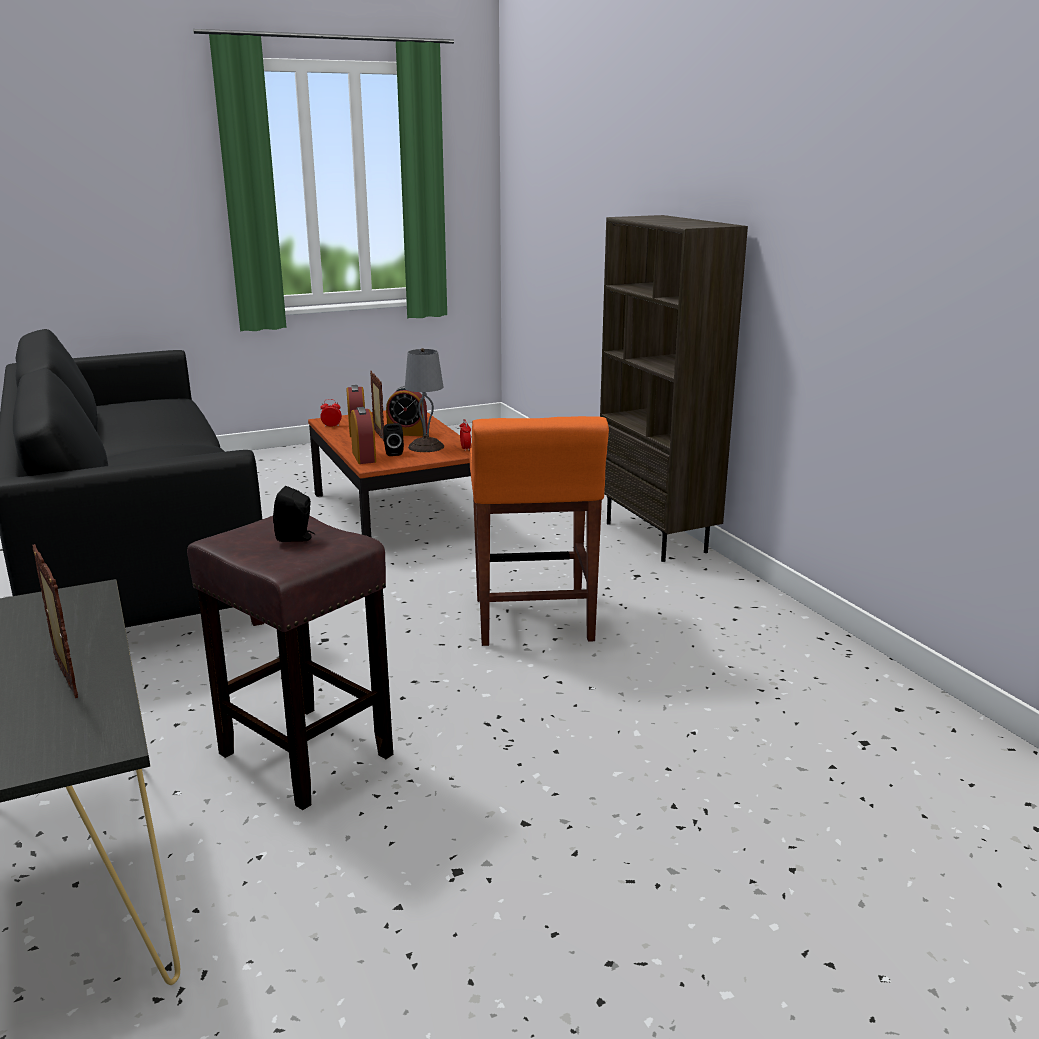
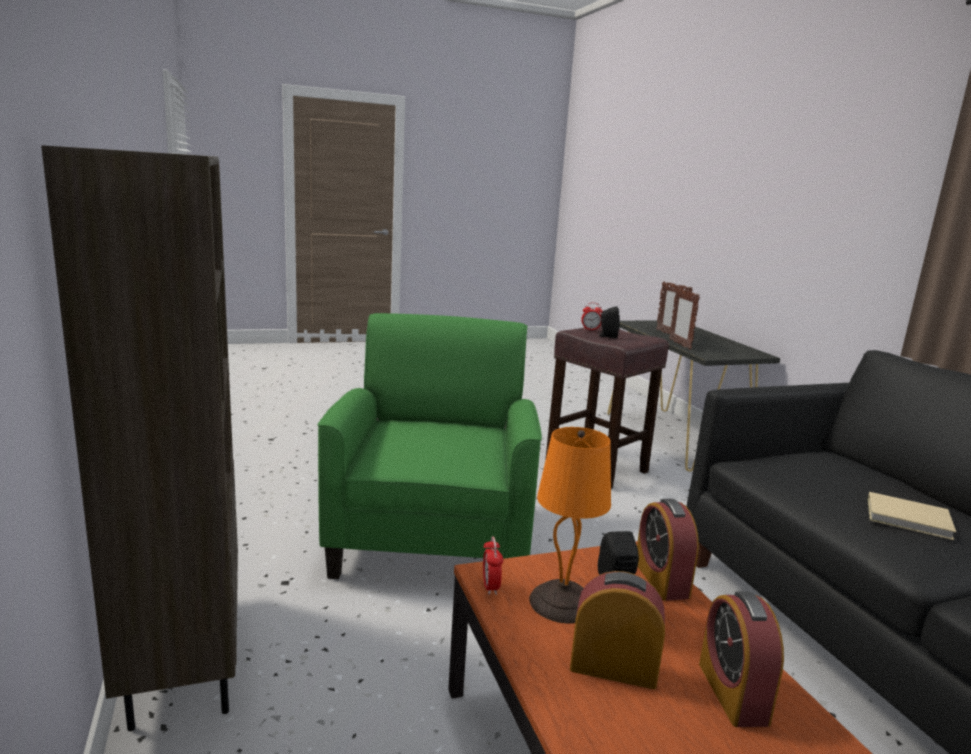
camera: 175 degrees left, 5 degrees down
alarm clock [320,399,342,427] -> alarm clock moved to [581,303,602,331]
picture frame [370,371,384,441] -> picture frame moved to [669,288,700,350]
grey table lamp [405,348,444,452] -> orange table lamp [529,427,611,623]
orange stool [469,416,609,646] -> green armchair [318,313,542,579]
none -> beige book [867,492,956,540]

